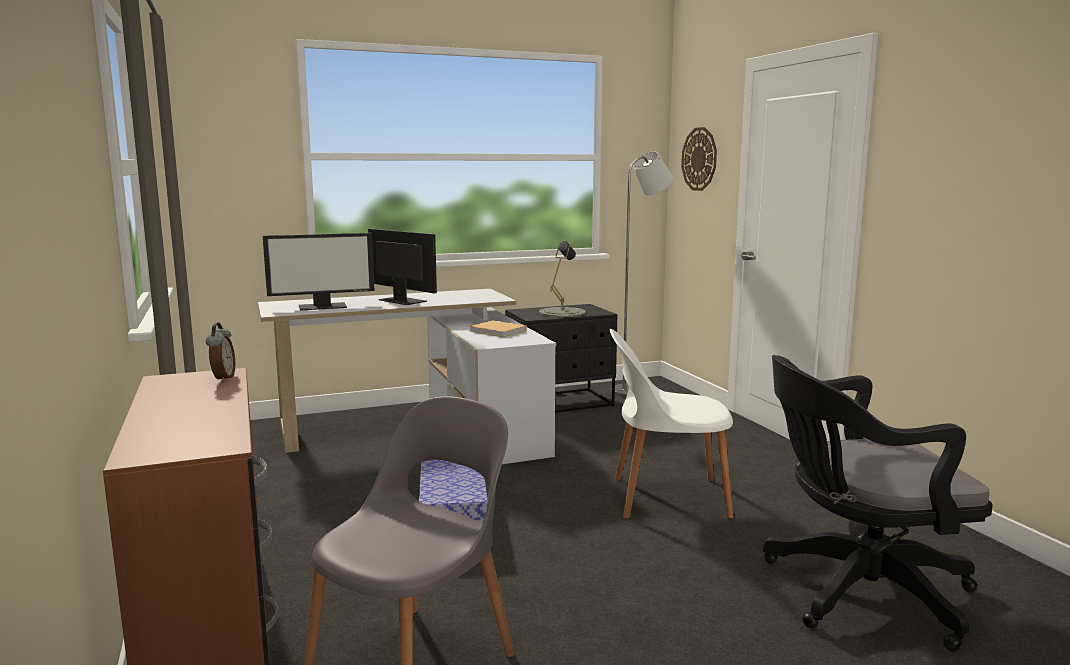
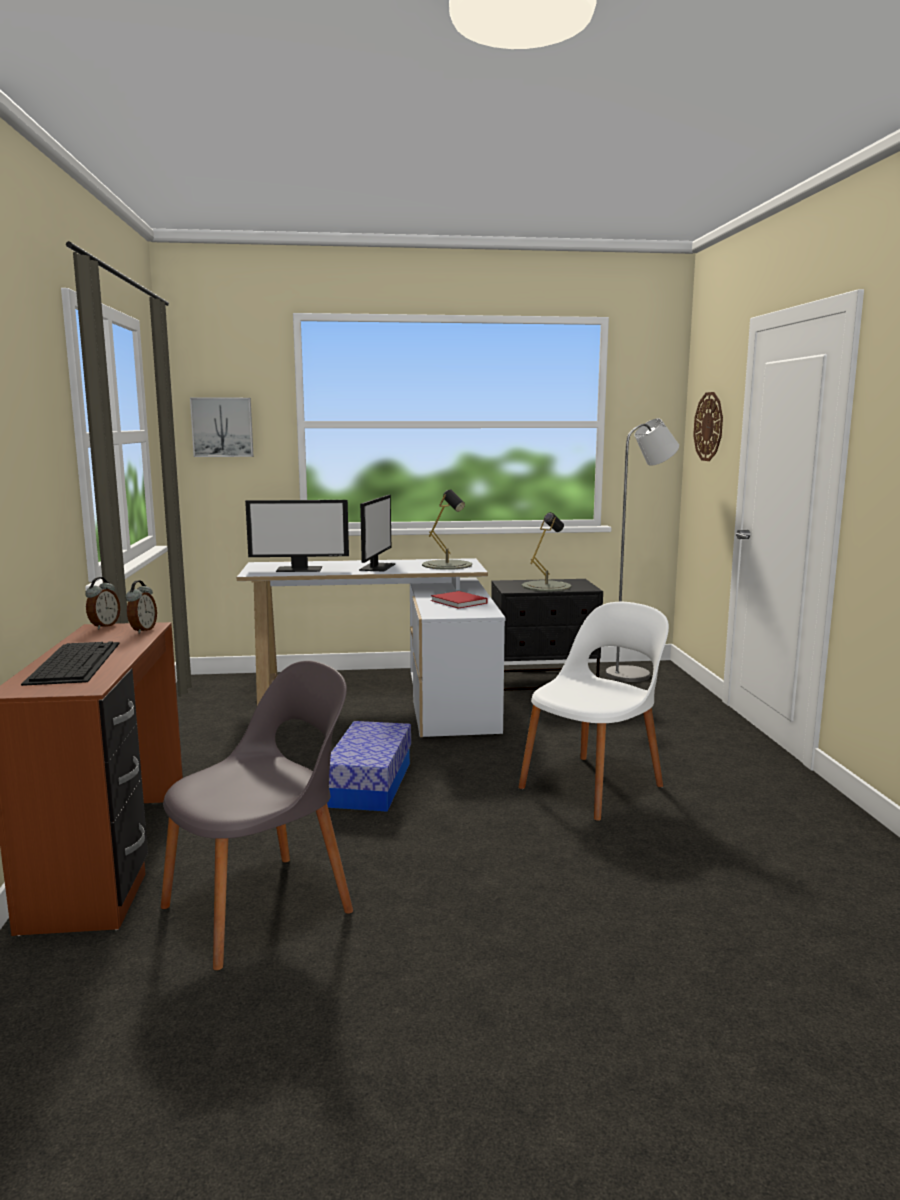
camera: 15 degrees right, 0 degrees up
monitor [368,229,437,305] -> monitor turned 45 degrees clockwise [359,495,396,572]
beige book [469,320,527,337] -> red book [431,591,488,609]
white chair [610,329,733,519] -> white chair turned 120 degrees clockwise [518,602,669,821]
black office chair [763,355,993,652] -> none
none -> keyboard [21,641,120,686]
none -> alarm clock [85,577,120,629]
none -> picture [190,397,254,457]
none -> grey table lamp [422,489,472,570]

